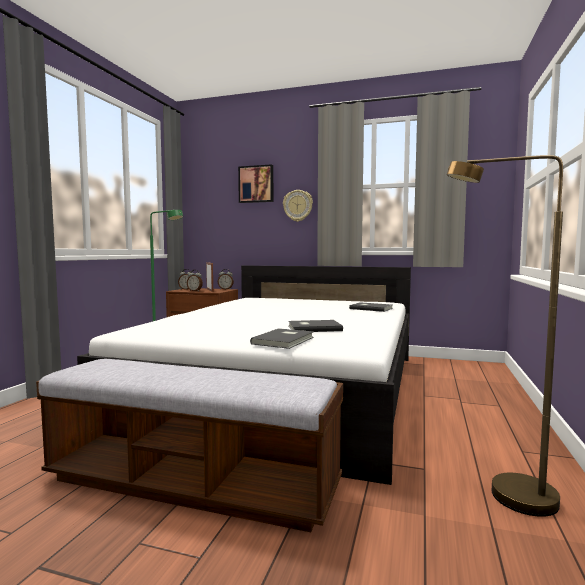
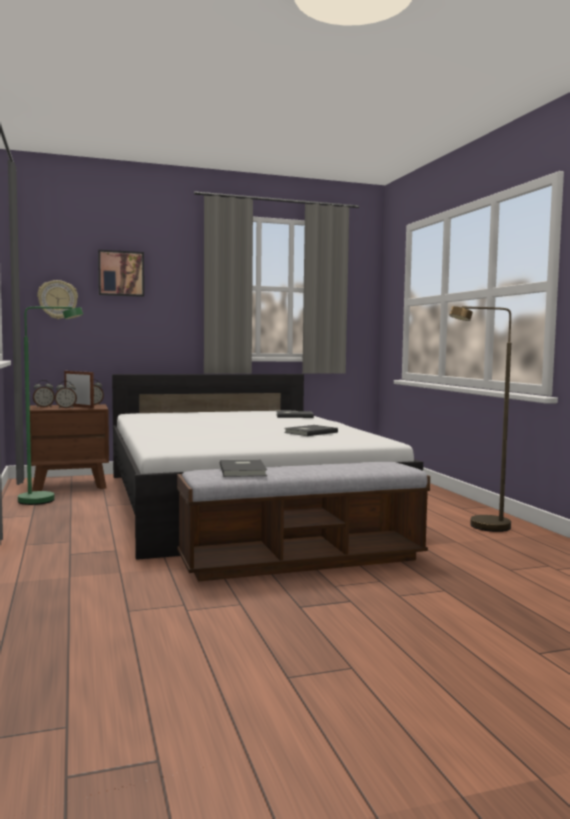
camera: 35 degrees left, 0 degrees up
grey book [250,328,314,349] -> grey book moved to [220,459,267,477]
wall clock [283,190,313,222] -> wall clock moved to [37,280,78,319]

